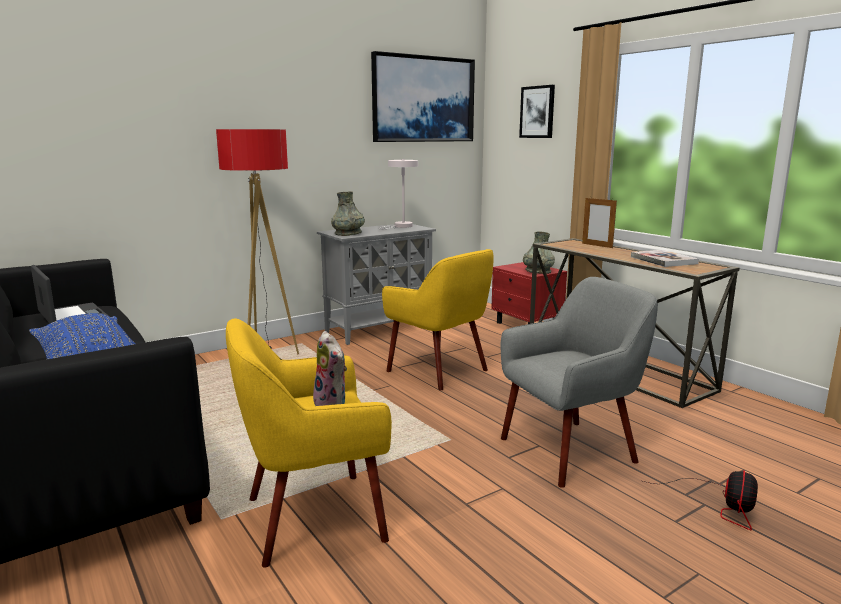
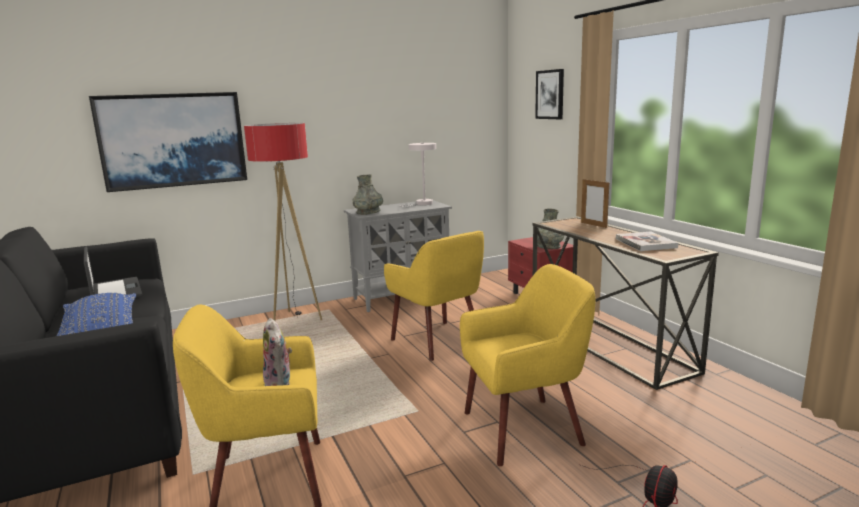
camera: 10 degrees right, 0 degrees up
picture [371,51,475,142] -> picture moved to [89,92,247,192]
grey armchair [500,277,658,488] -> yellow armchair [460,264,595,466]

